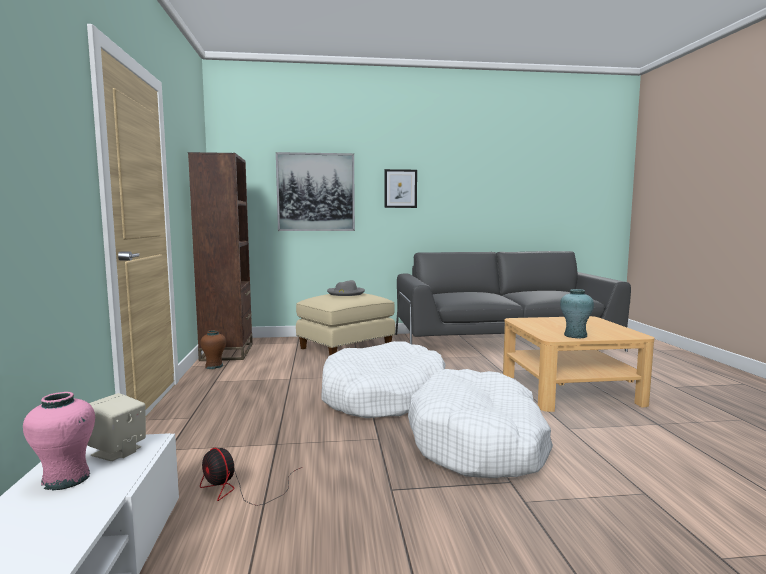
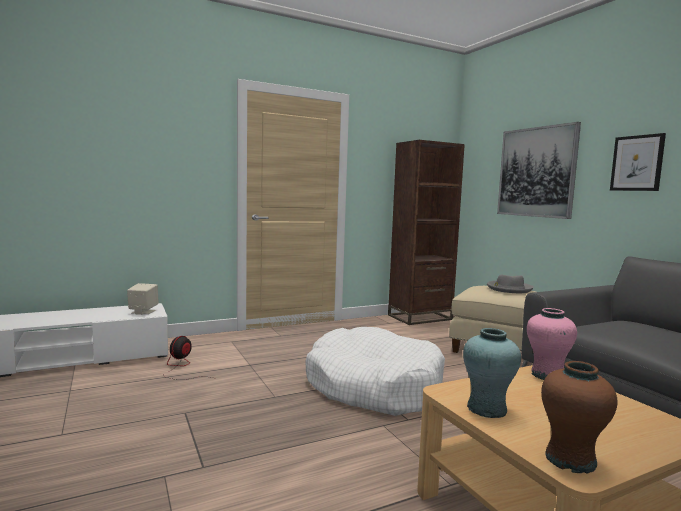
camera: 70 degrees right, 0 degrees up
pink vase [23,392,95,491] -> pink vase moved to [527,308,577,380]
brown vase [200,330,226,369] -> brown vase moved to [541,361,617,474]
white dog bed [408,369,553,478] -> none

